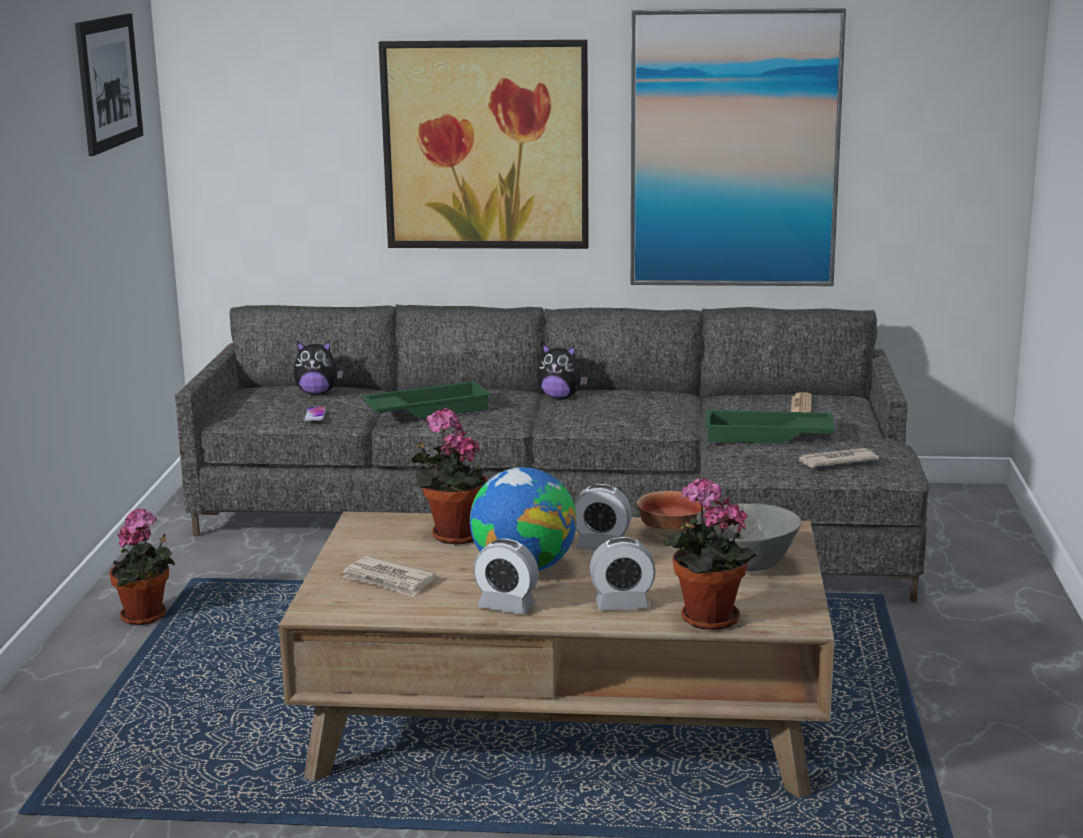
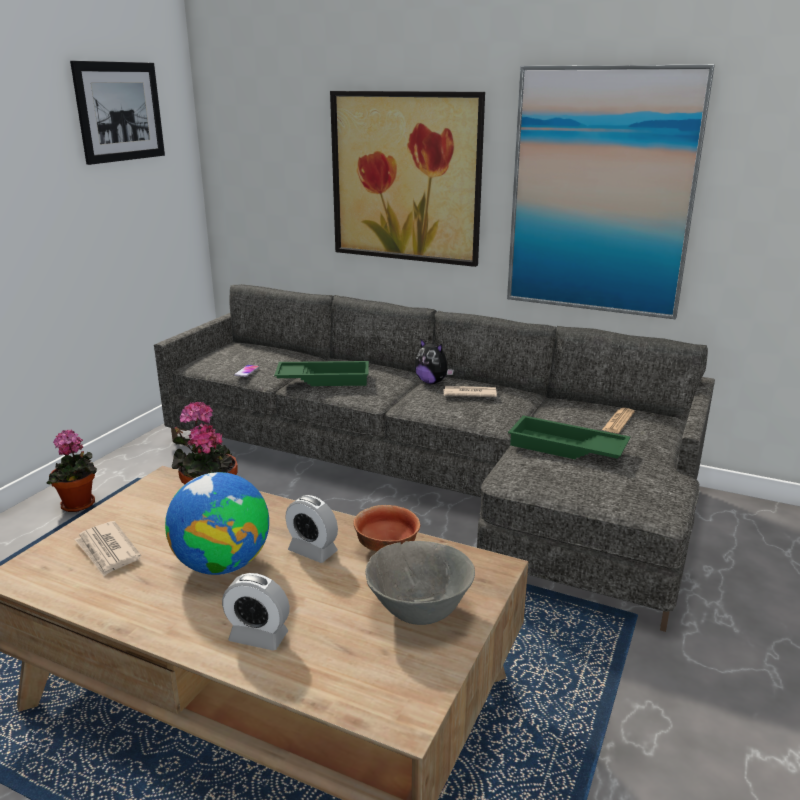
camera: 20 degrees right, 5 degrees up
plush toy [293,340,343,395] -> none
alarm clock [473,539,539,614] -> none
potted plant [664,477,757,630] -> none
newspaper [796,448,879,467] -> newspaper moved to [443,386,497,397]

